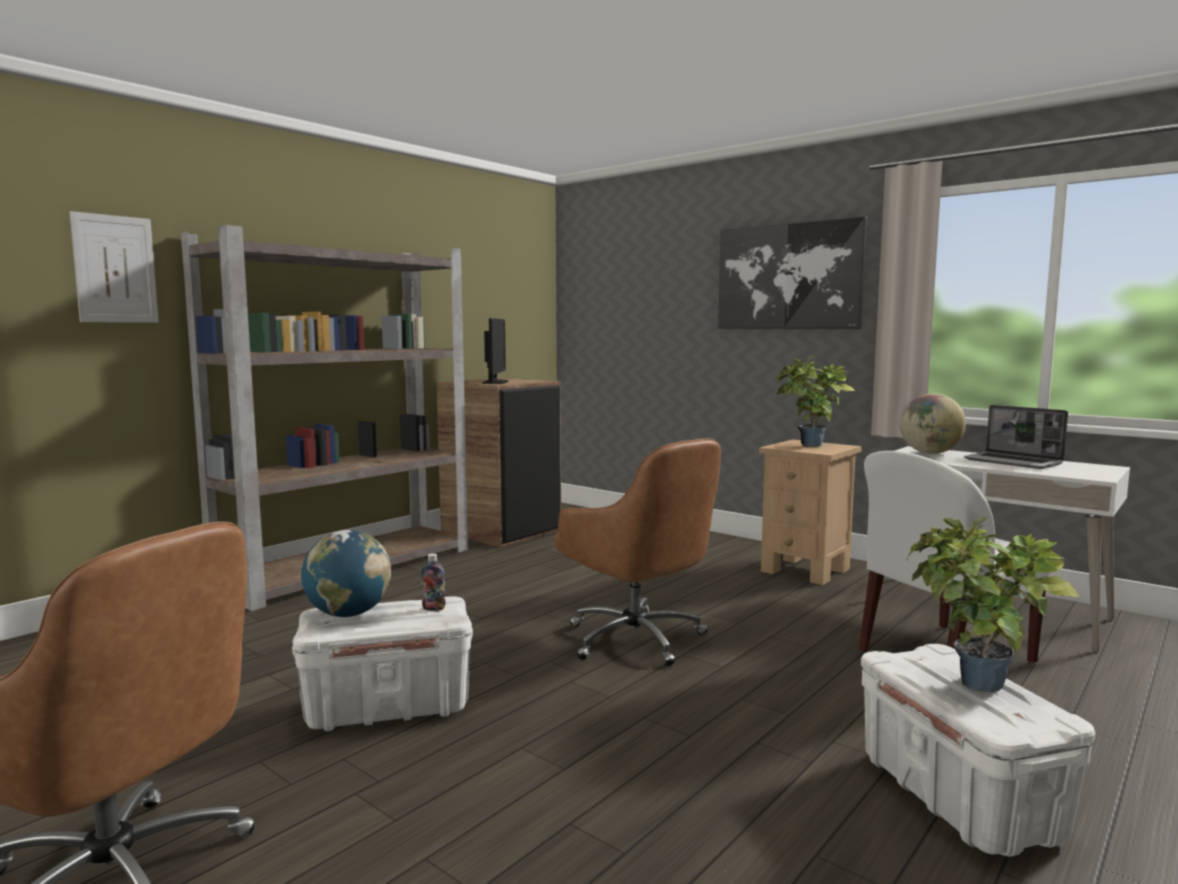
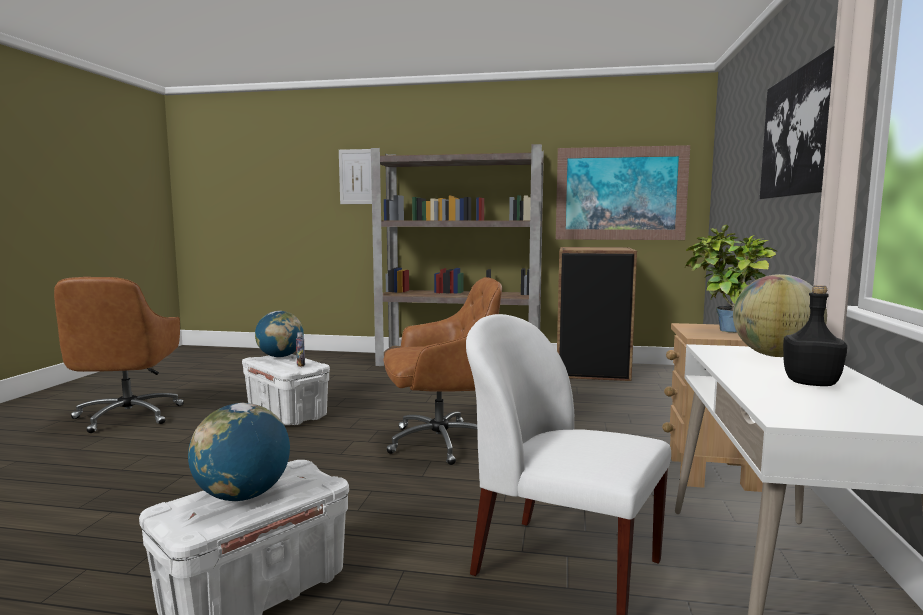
camera: 60 degrees right, 0 degrees up
monitor [482,318,509,384] -> none
brown office chair [554,438,721,666] -> brown office chair turned 120 degrees counterclockwise [383,277,502,465]
potted plant [907,517,1079,692] -> globe [188,403,290,501]
laptop [964,405,1068,469] -> black bottle [783,285,847,386]
none -> picture [556,145,690,240]

